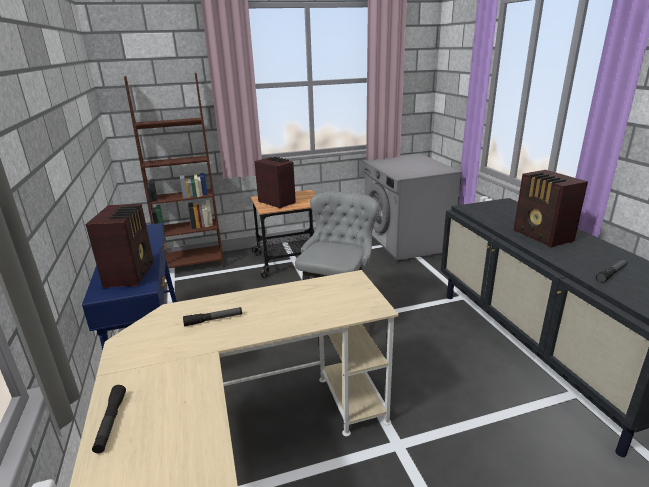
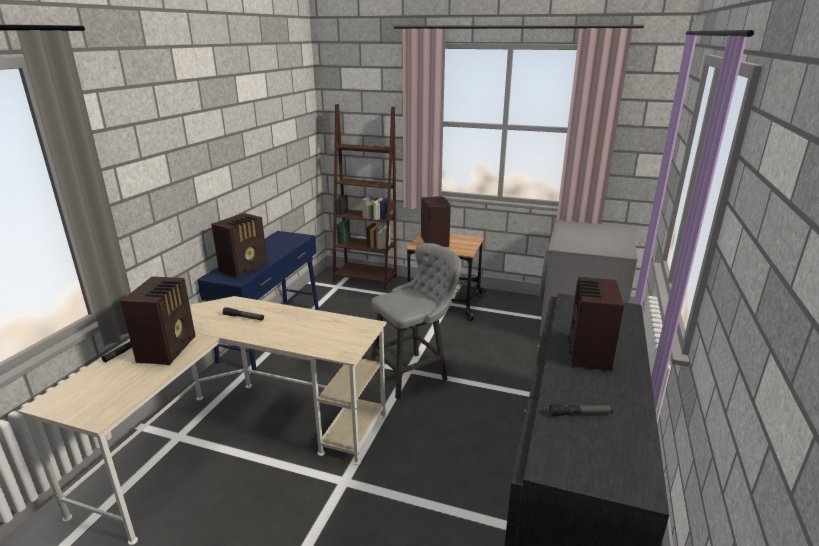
camera: 35 degrees right, 0 degrees up
none -> radio [120,277,196,365]

